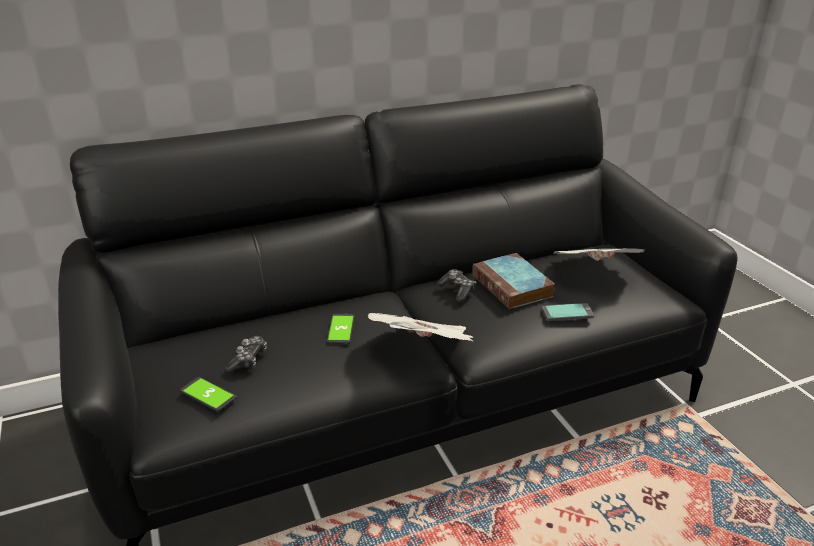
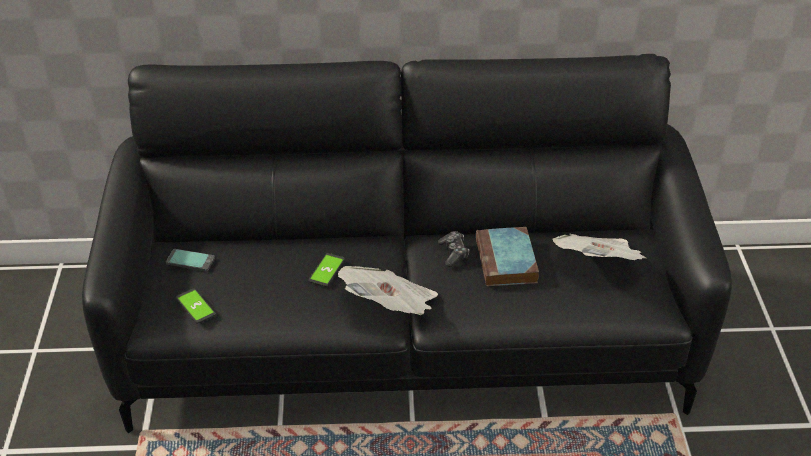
camera: 20 degrees right, 10 degrees up
game controller [224,336,267,373] -> none
phone [542,303,594,321] -> phone moved to [166,249,215,271]

